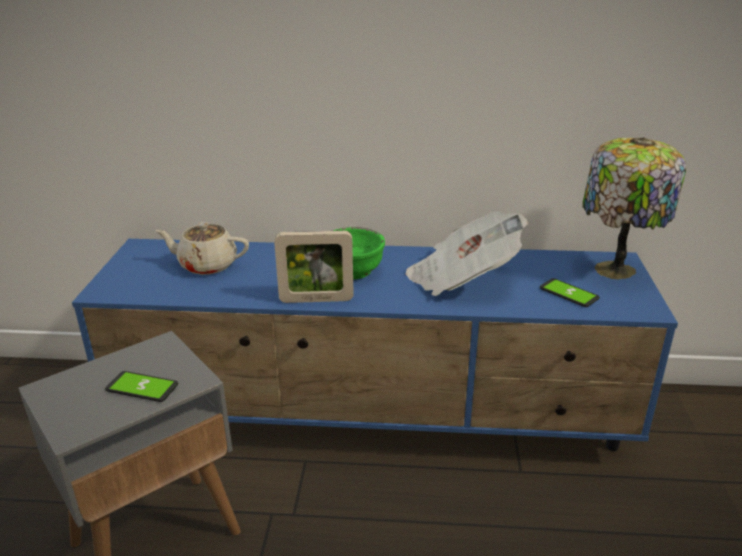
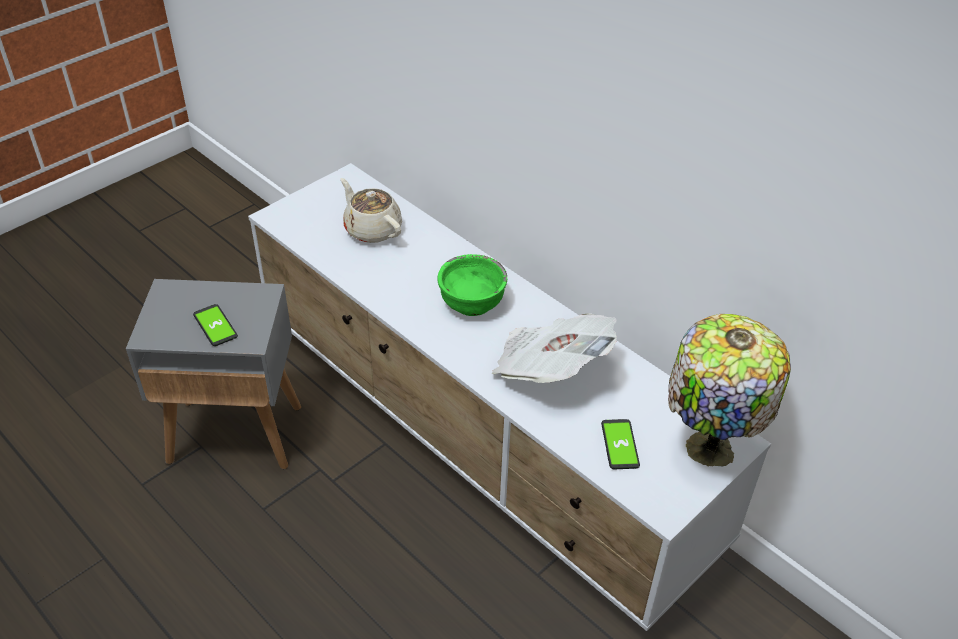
camera: 40 degrees right, 15 degrees up
blue tv stand [72,239,678,451] -> white tv stand [248,163,771,631]
picture frame [274,231,354,303] -> none

